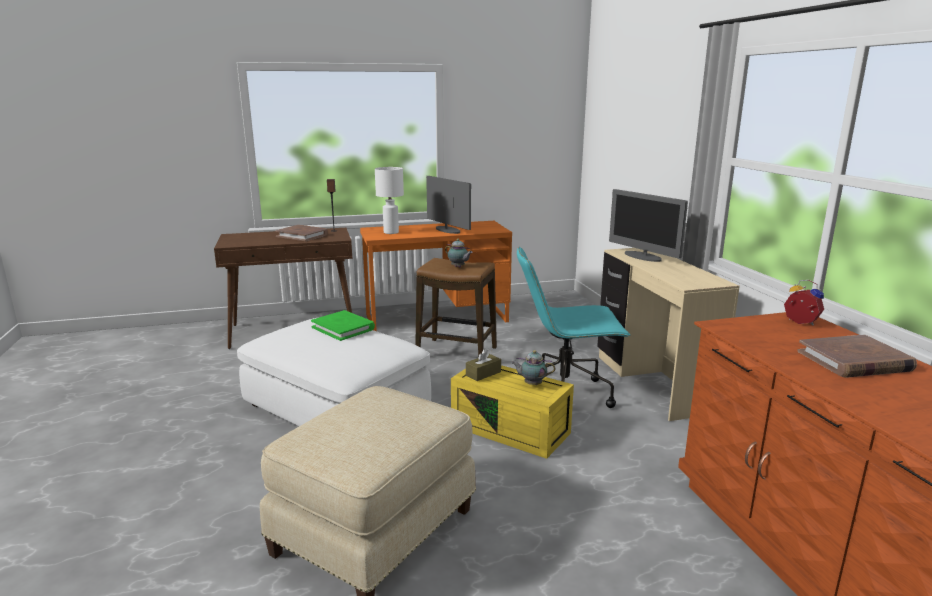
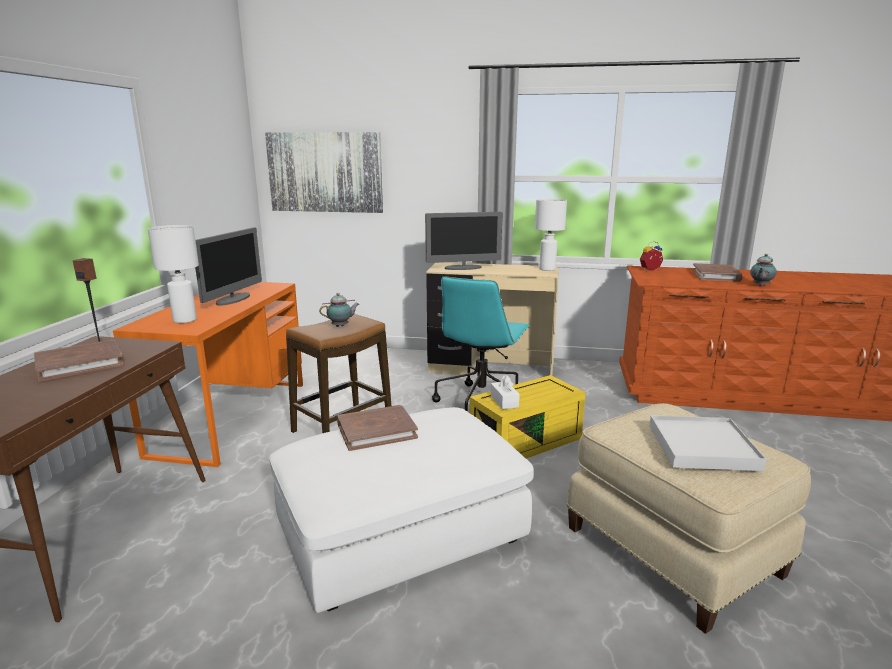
camera: 65 degrees left, 0 degrees up
green book [311,310,375,341] -> brown book [337,405,418,451]
monitor [426,176,471,234] -> monitor turned 120 degrees clockwise [195,227,262,306]
brown tissue box [466,348,501,381] -> white tissue box [491,375,520,410]
teapot [511,350,555,385] -> teapot moved to [750,254,777,286]
none -> picture [265,132,383,213]
none -> white table lamp [535,198,567,271]
none -> white tray [649,415,766,471]

